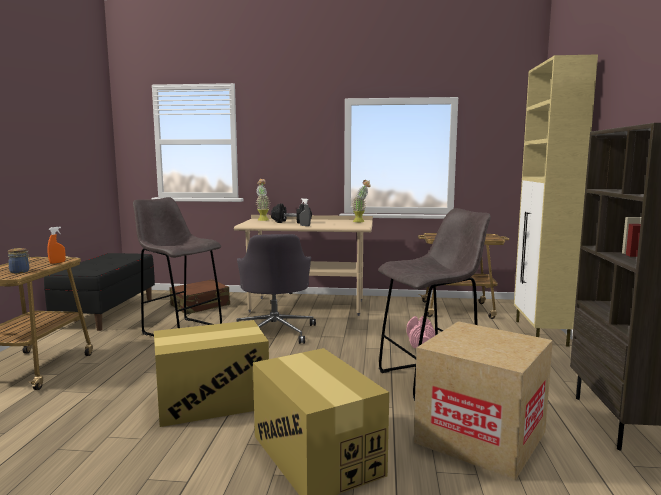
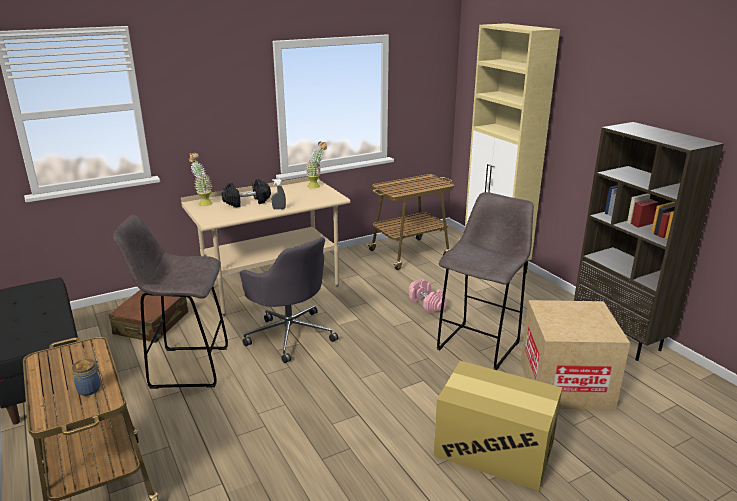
camera: 35 degrees left, 15 degrees up
orange spray bottle [47,227,65,264] -> none
cardboard box [154,320,269,427] -> none

